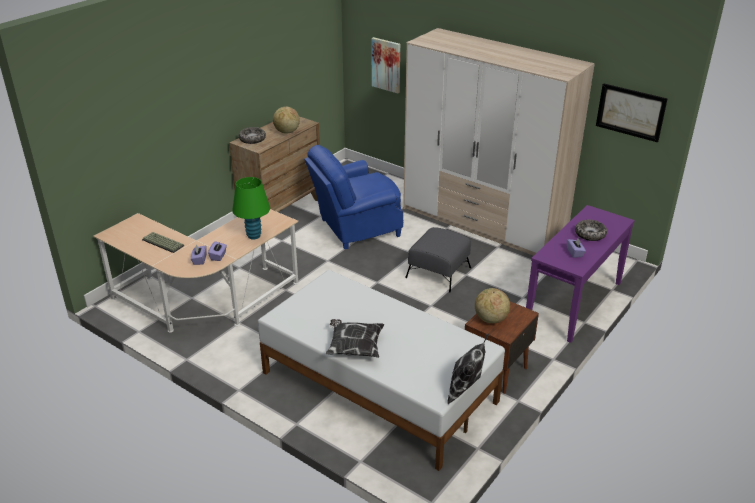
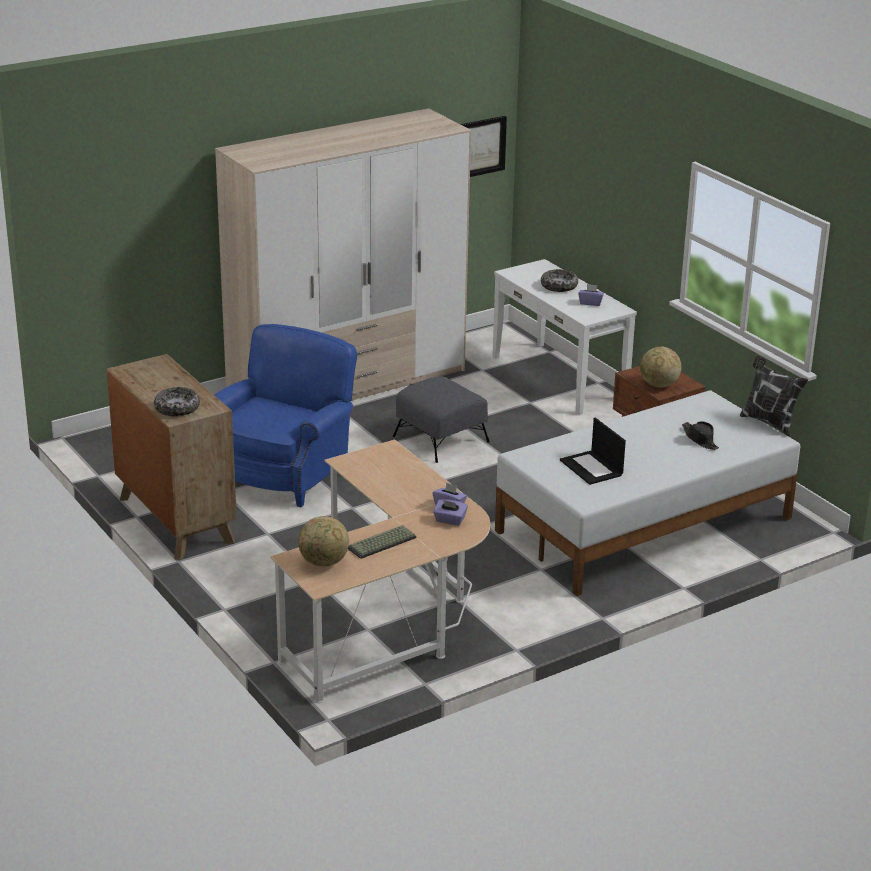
camera: 70 degrees left, 5 degrees down
green table lamp [232,177,270,240] -> none
globe [273,107,300,134] -> globe moved to [298,516,349,567]
blue armchair [304,145,403,249] -> blue armchair turned 150 degrees counterclockwise [214,324,357,507]
pillow [326,319,384,358] -> none
picture [372,37,400,93] -> none
purple console table [526,205,635,343] -> white console table [492,259,637,415]
none -> laptop [560,418,626,485]
none -> black hat [682,421,719,450]

